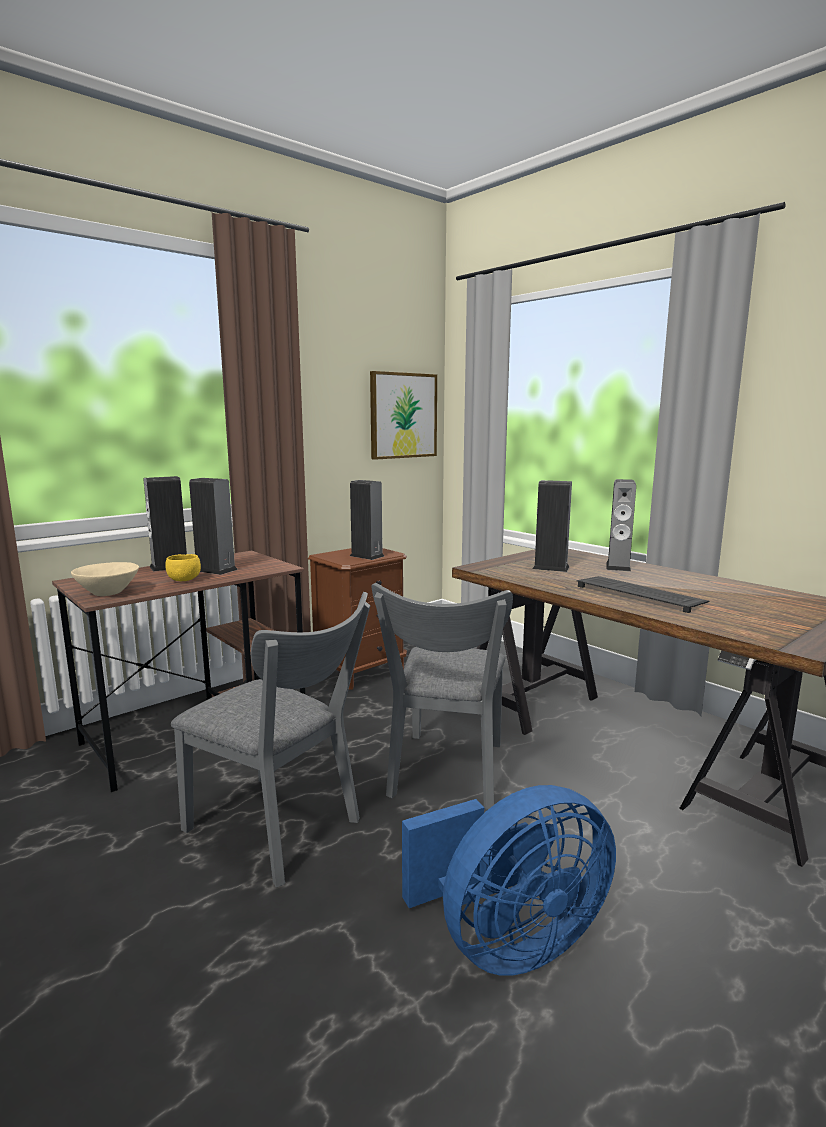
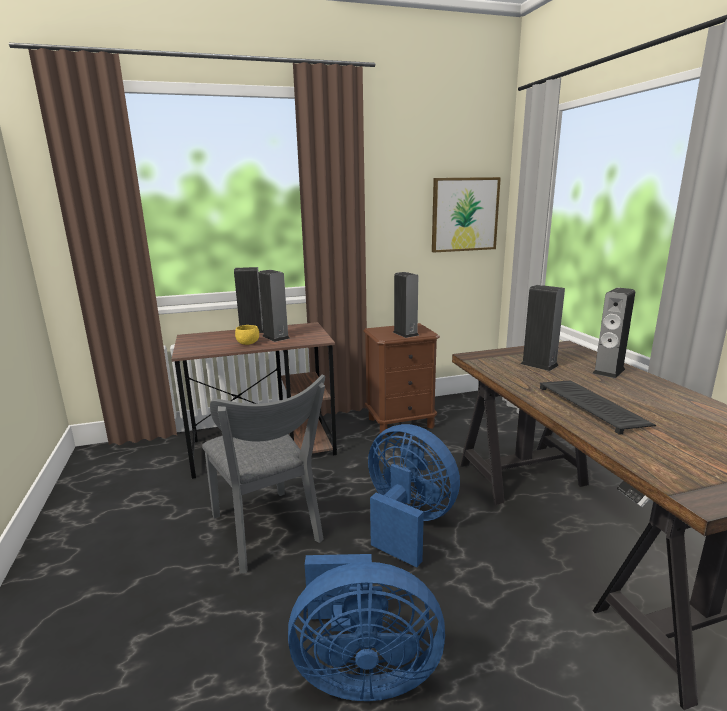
camera: 25 degrees right, 5 degrees up
beige bowl [71,562,139,596] -> none
grey chair [372,583,513,810] -> blue fan [368,424,460,568]

